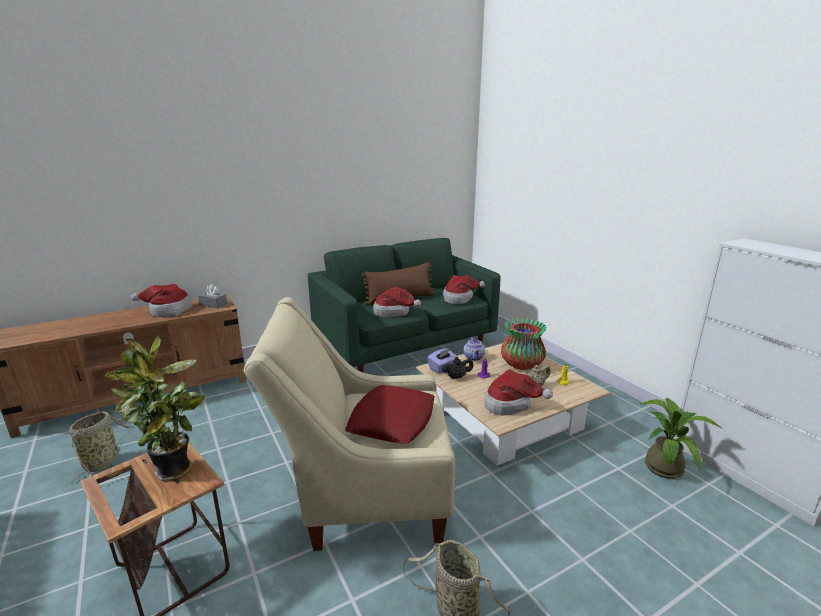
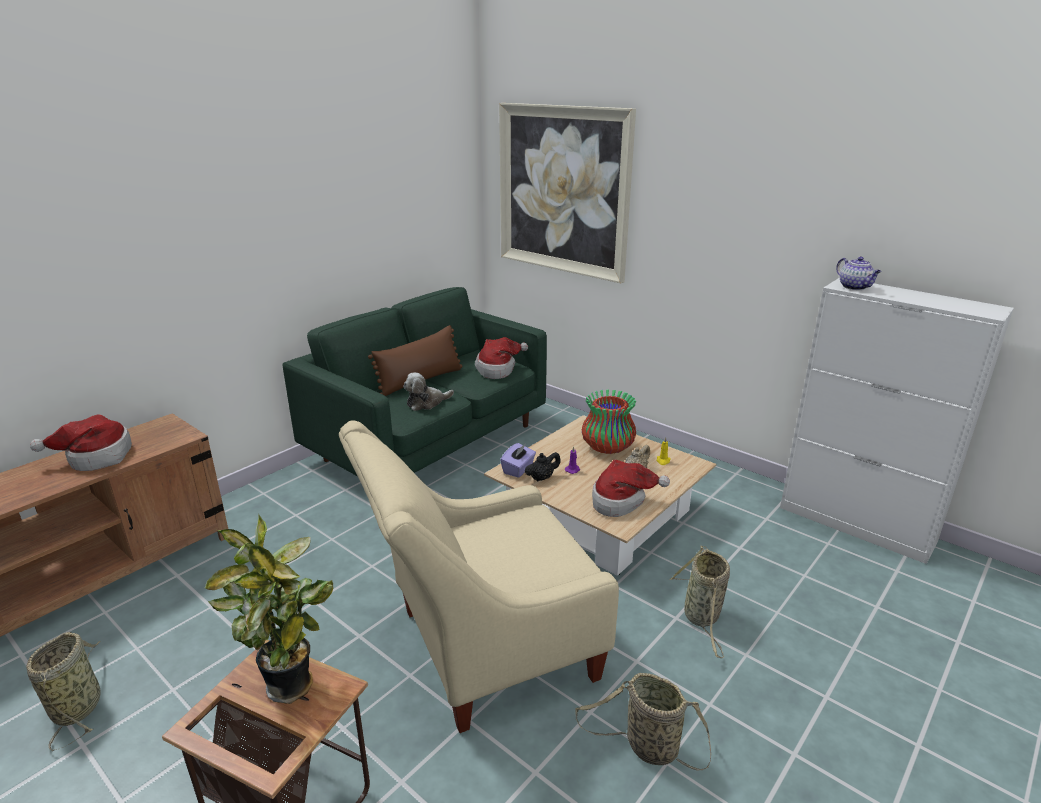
camera: 20 degrees left, 5 degrees up
grey tissue box [198,284,227,309] -> none
red pillow [345,385,434,444] -> none
hat [373,286,421,317] -> plush toy [403,372,454,411]
teapot [464,337,485,361] -> teapot moved to [836,257,882,290]
potted plant [640,398,721,479] -> none
none -> picture [499,103,636,284]
none -> basket [669,546,730,658]

